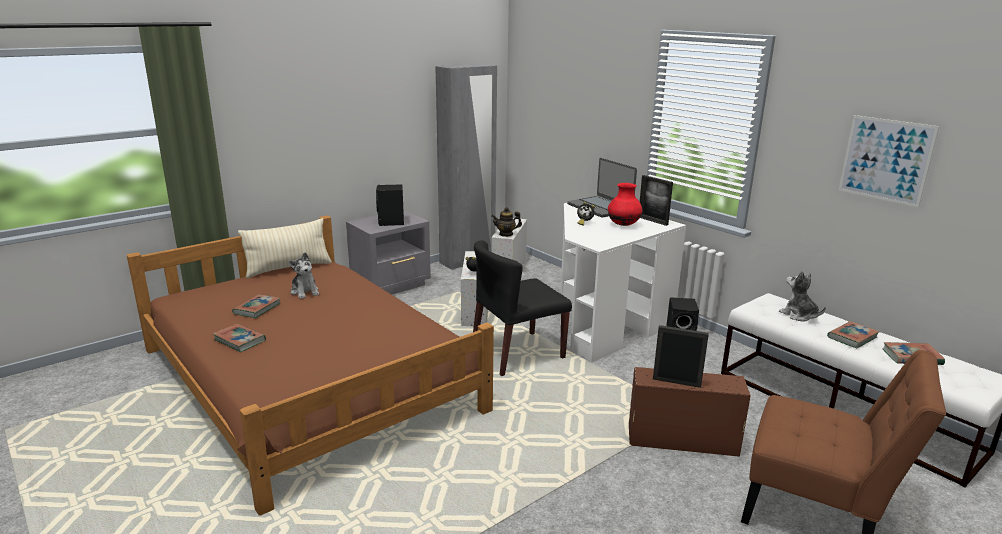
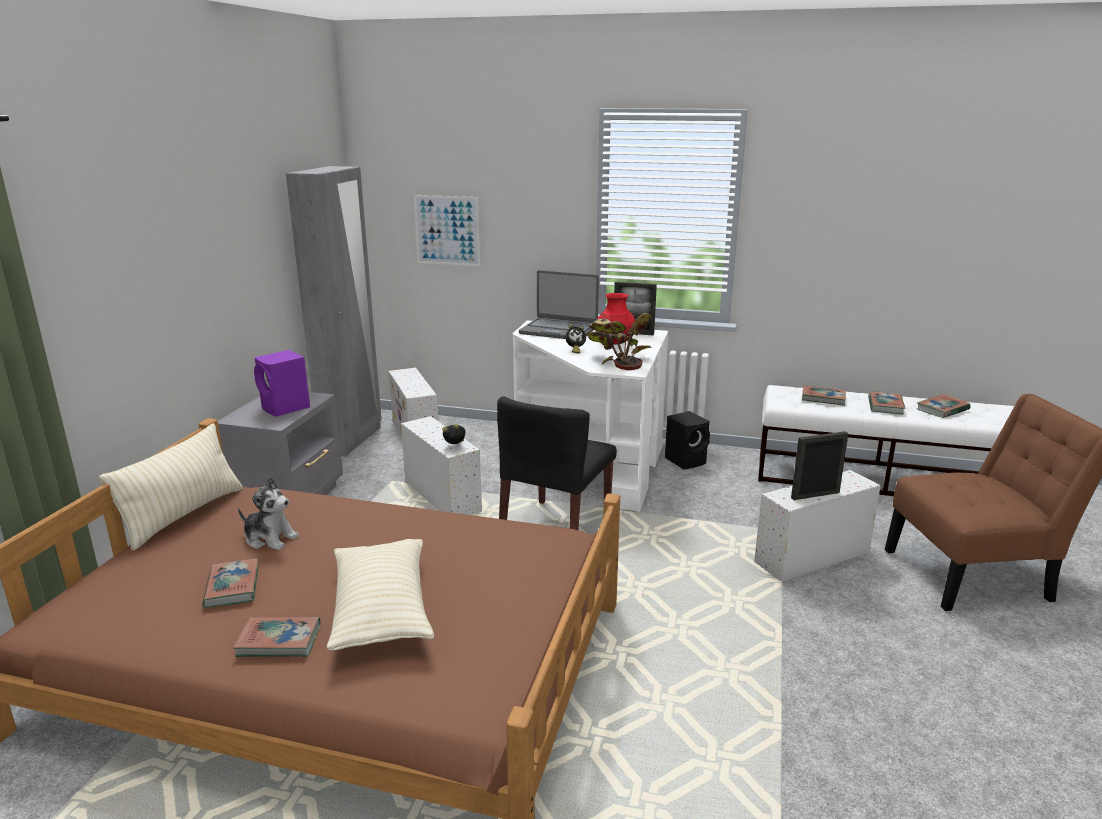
camera: 35 degrees left, 0 degrees up
black speaker [376,184,404,226] -> purple speaker [254,350,310,417]
teapot [492,207,522,237] -> none
brown storage box [629,367,751,457] -> white storage box [754,470,881,582]
plush toy [779,271,826,322] -> book [802,386,846,406]
picture [839,115,939,207] -> picture moved to [414,195,480,266]
none -> beige pillow [327,539,434,651]
none -> potted plant [586,313,652,370]

